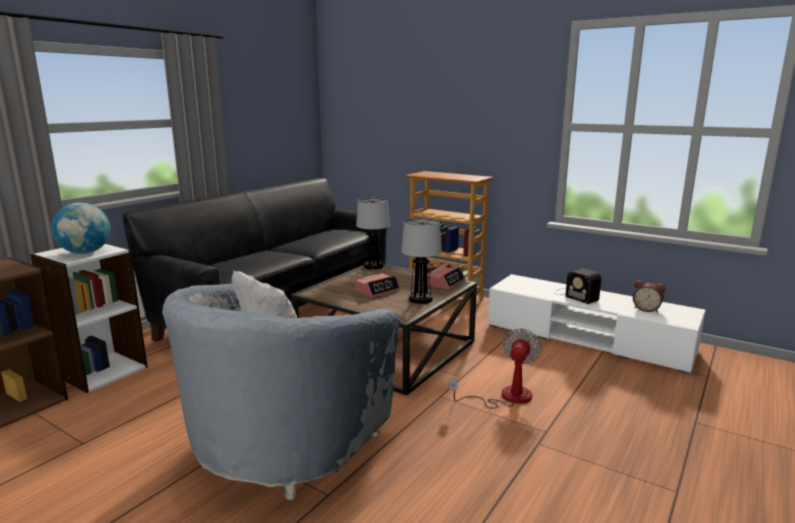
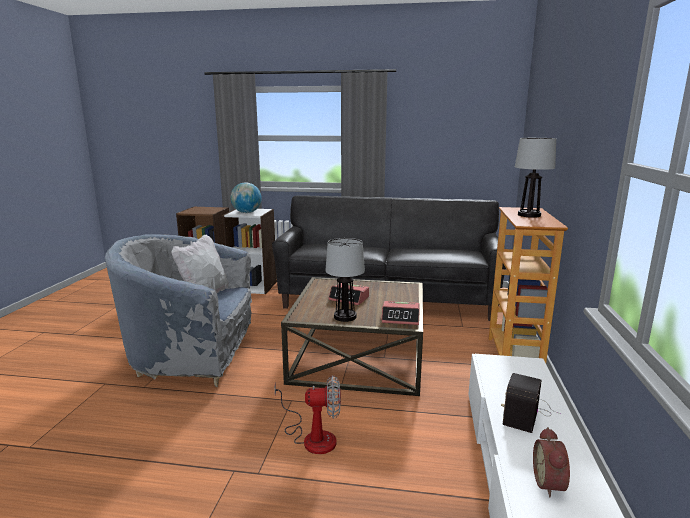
camera: 65 degrees right, 0 degrees up
table lamp [356,198,390,270] -> table lamp moved to [515,138,556,218]

